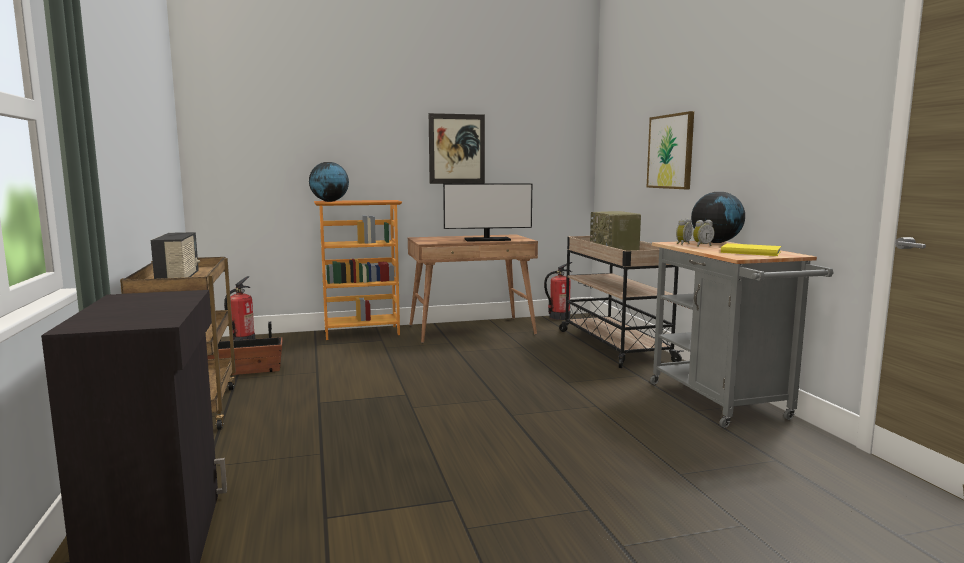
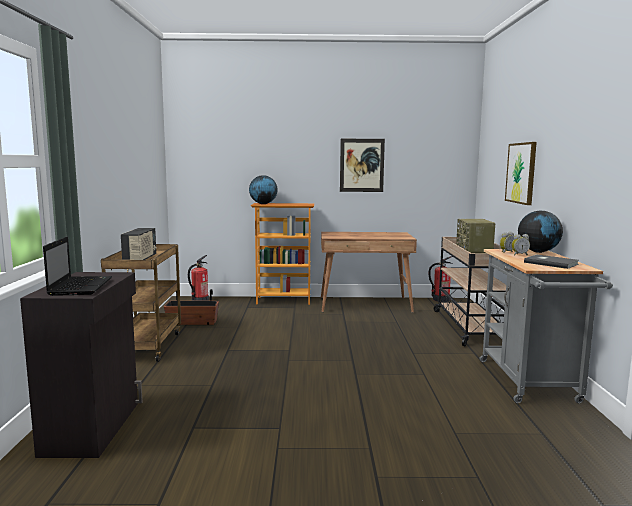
camera: 15 degrees right, 0 degrees up
monitor [443,183,532,241] -> none
yellow book [721,243,781,256] -> grey book [524,255,579,269]
none -> laptop [43,236,112,296]

